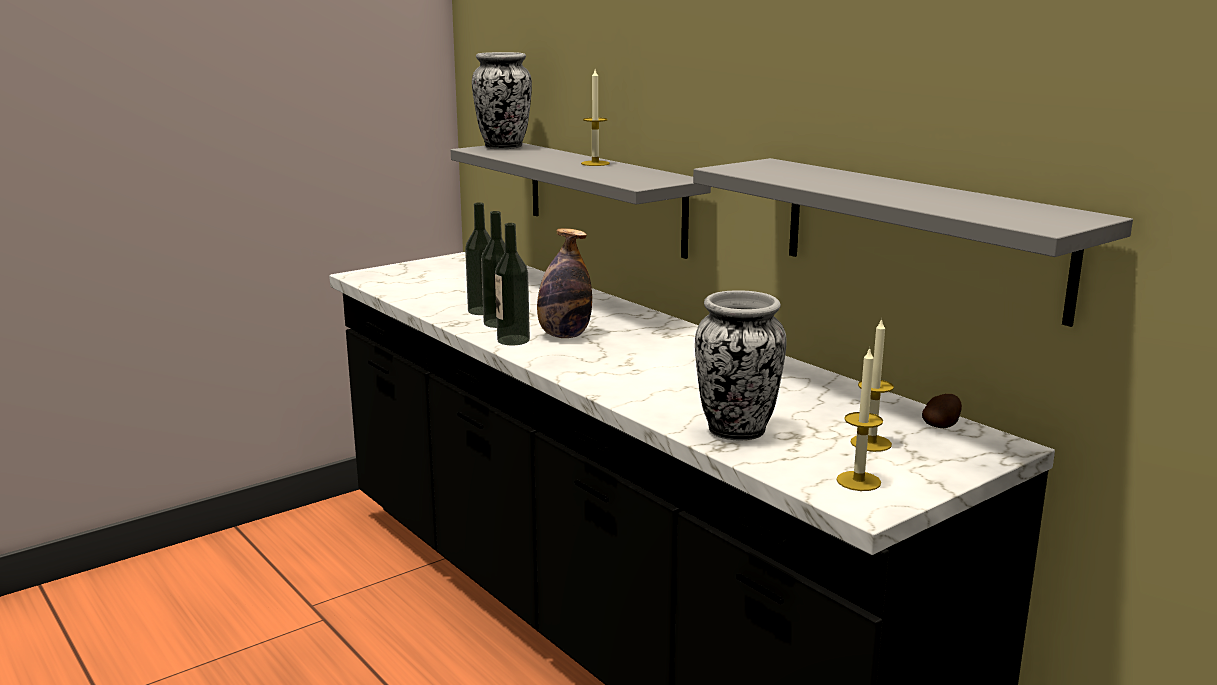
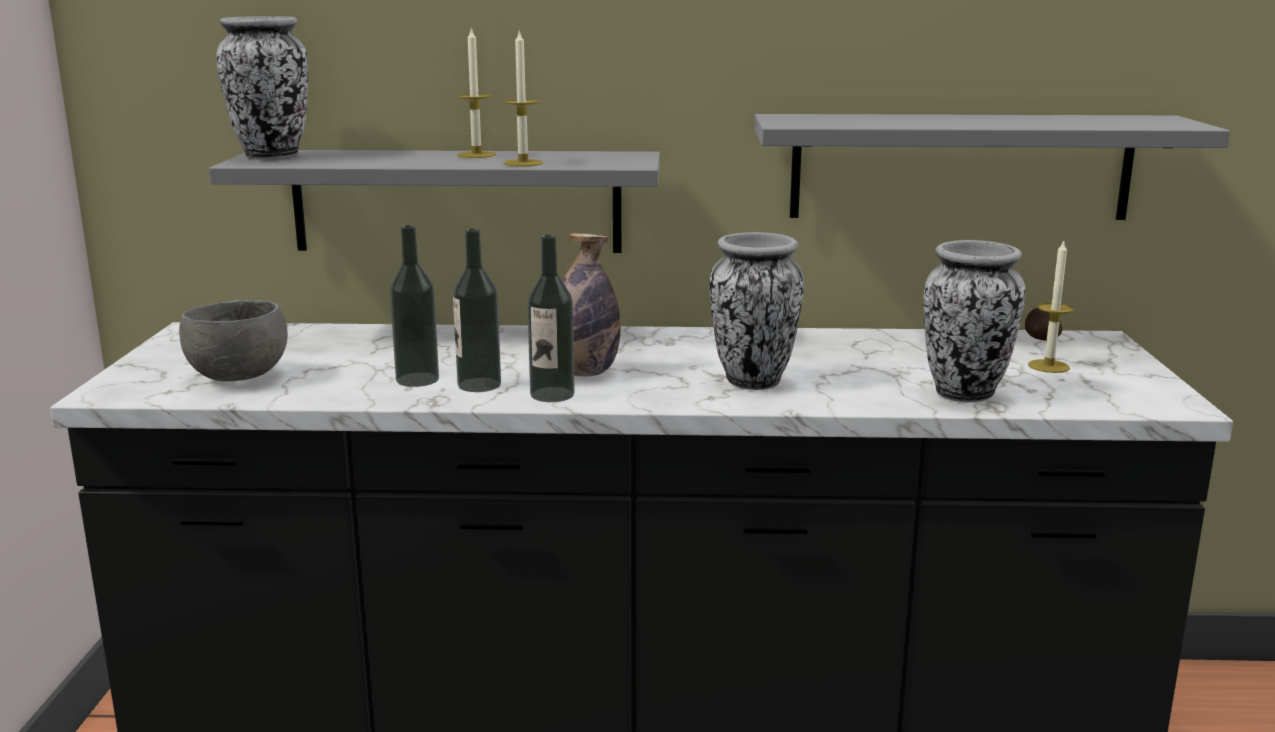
camera: 50 degrees left, 0 degrees up
candle [836,347,883,491] -> candle moved to [504,29,543,166]
none -> grey bowl [179,300,288,381]
none -> vase [709,232,804,390]

